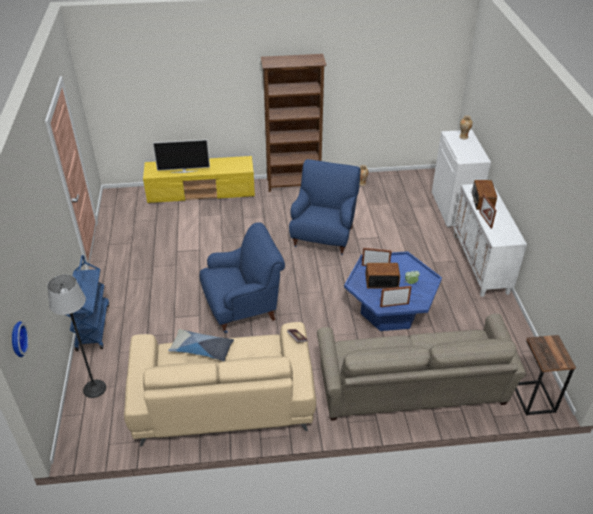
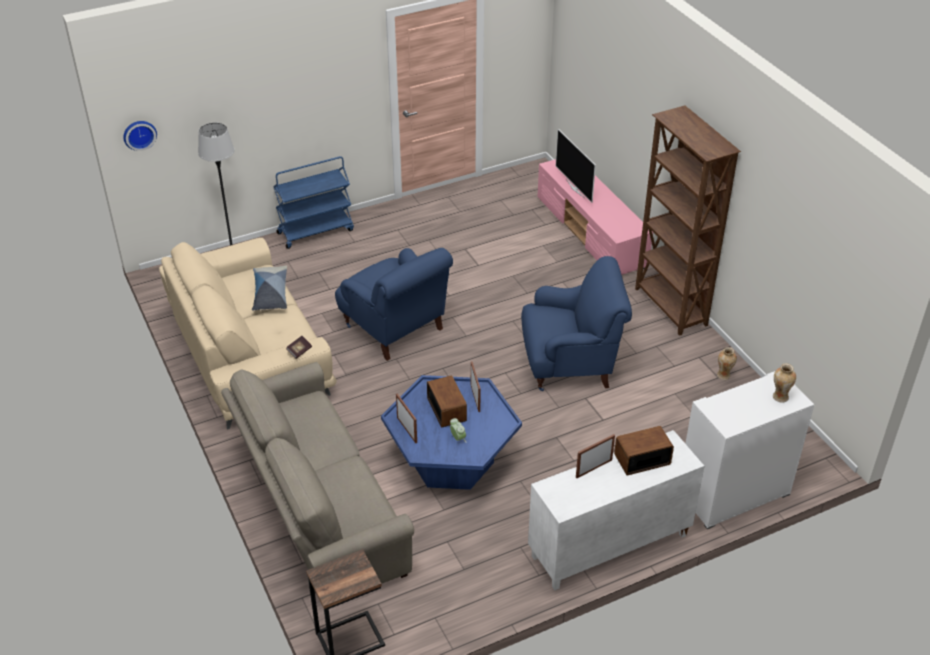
camera: 70 degrees right, 0 degrees up
yellow tv stand [143,156,255,203] -> pink tv stand [537,159,653,275]

